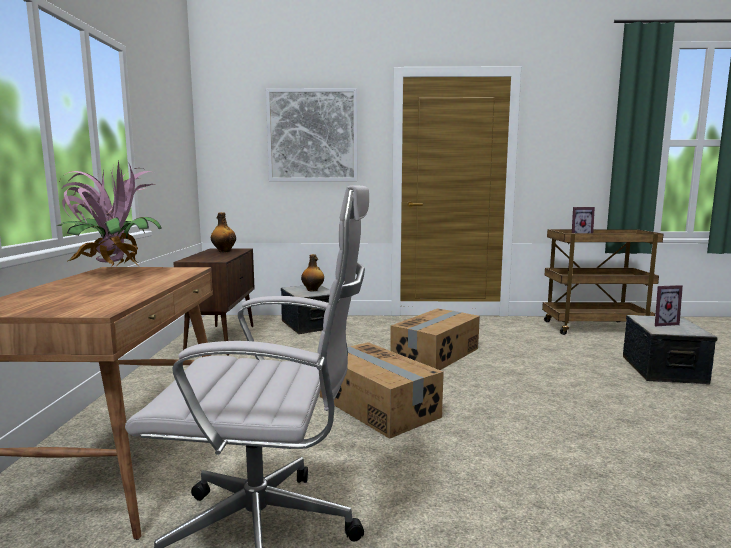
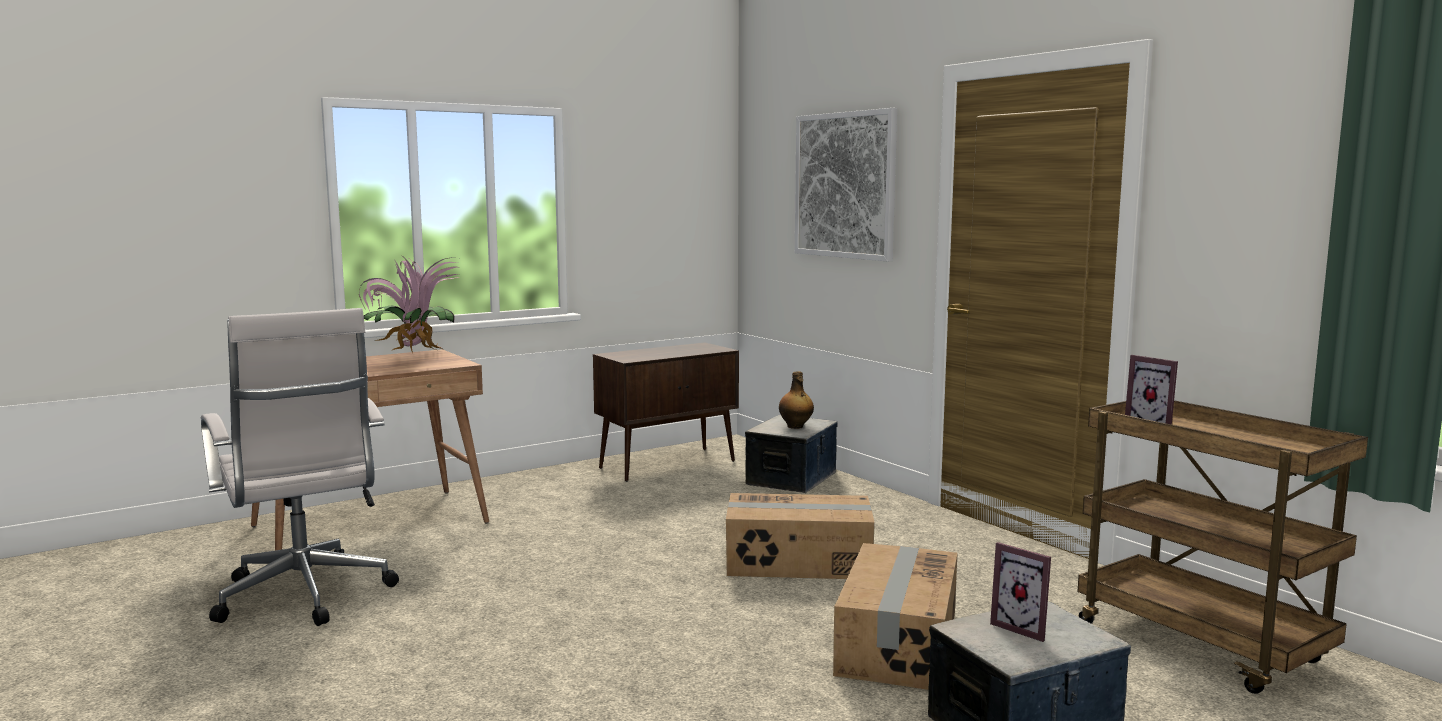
camera: 55 degrees right, 0 degrees up
bottle [211,212,236,252] -> none
cardboard box [320,342,444,439] -> cardboard box moved to [833,543,958,690]

